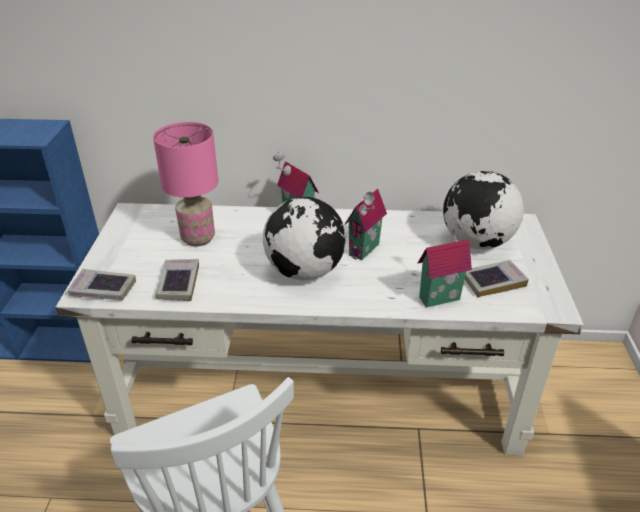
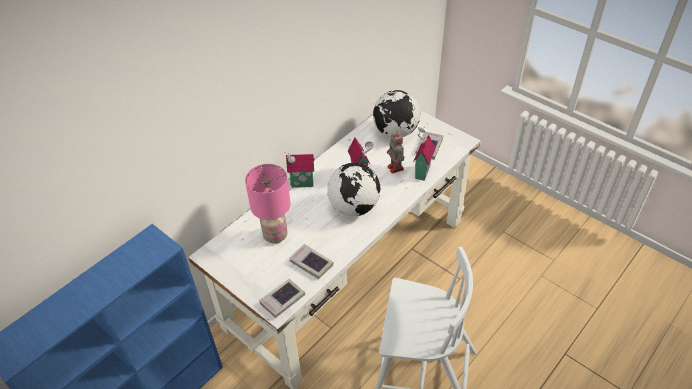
camera: 50 degrees left, 10 degrees up
none -> toy robot [387,131,404,174]

